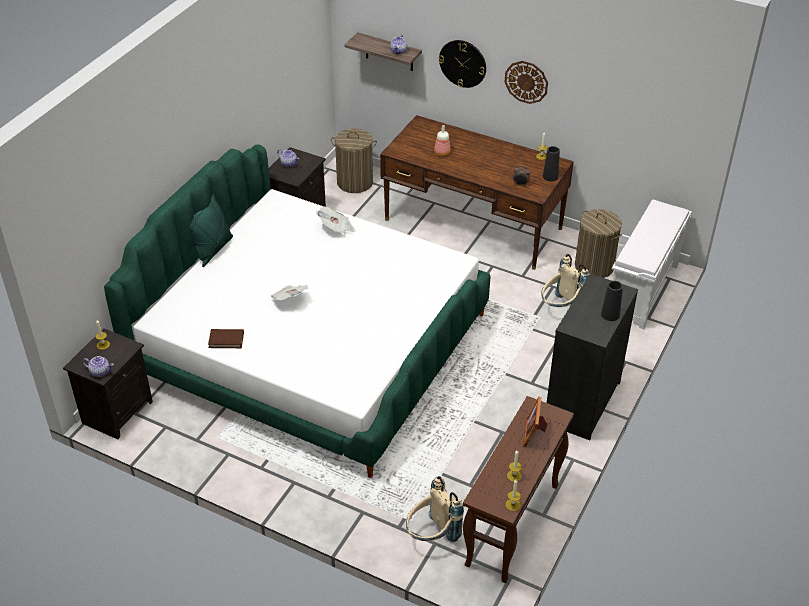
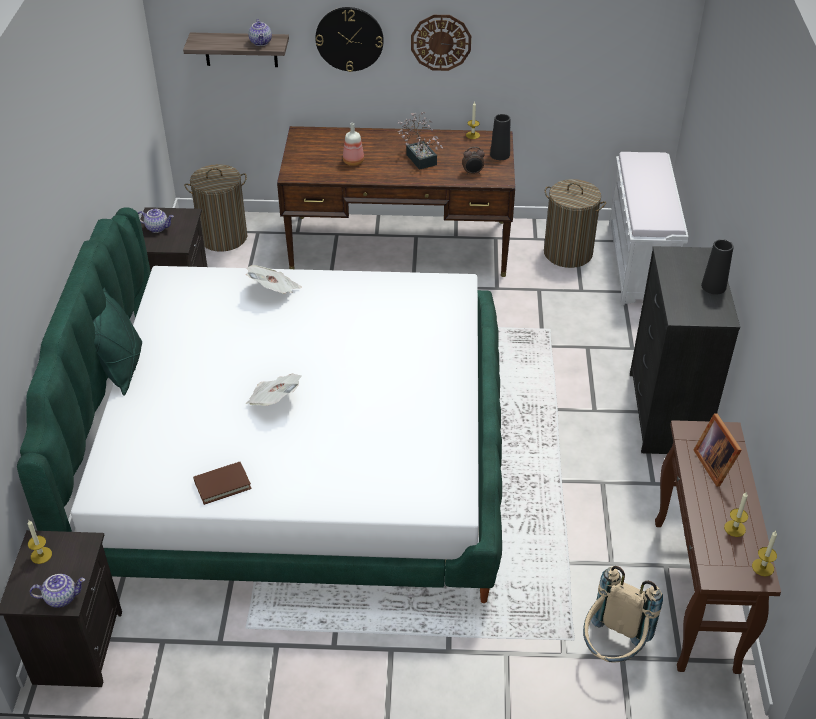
camera: 25 degrees left, 0 degrees up
beige backpack [541,254,590,307] -> none
none -> potted plant [397,112,443,170]

